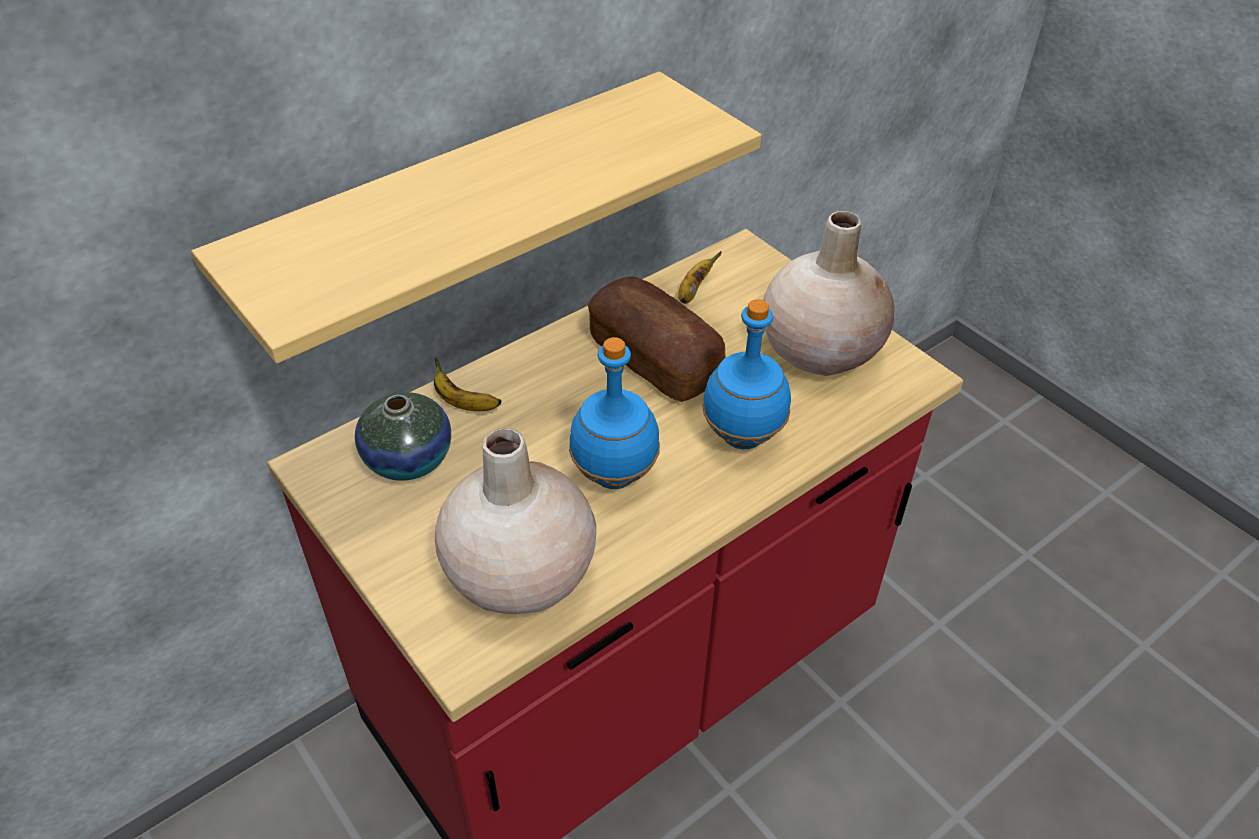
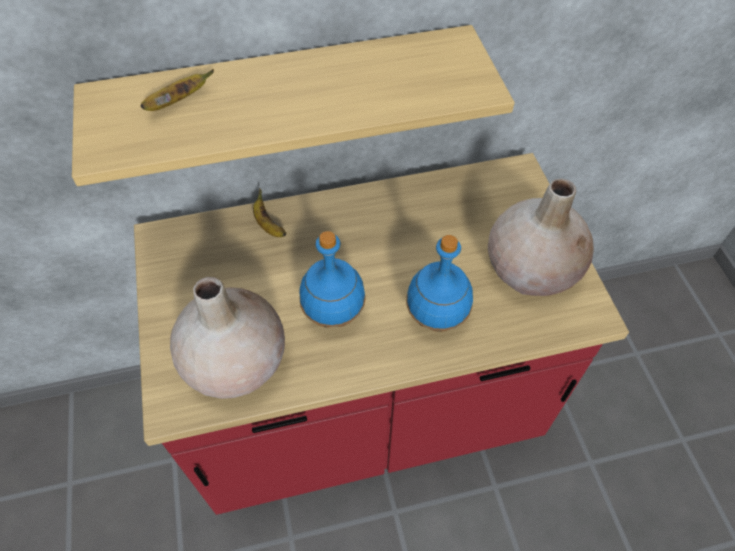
camera: 25 degrees right, 10 degrees up
vase [355,392,451,481] -> none
bread [588,276,725,402] -> none
banana [678,251,722,304] -> banana moved to [140,69,214,111]

